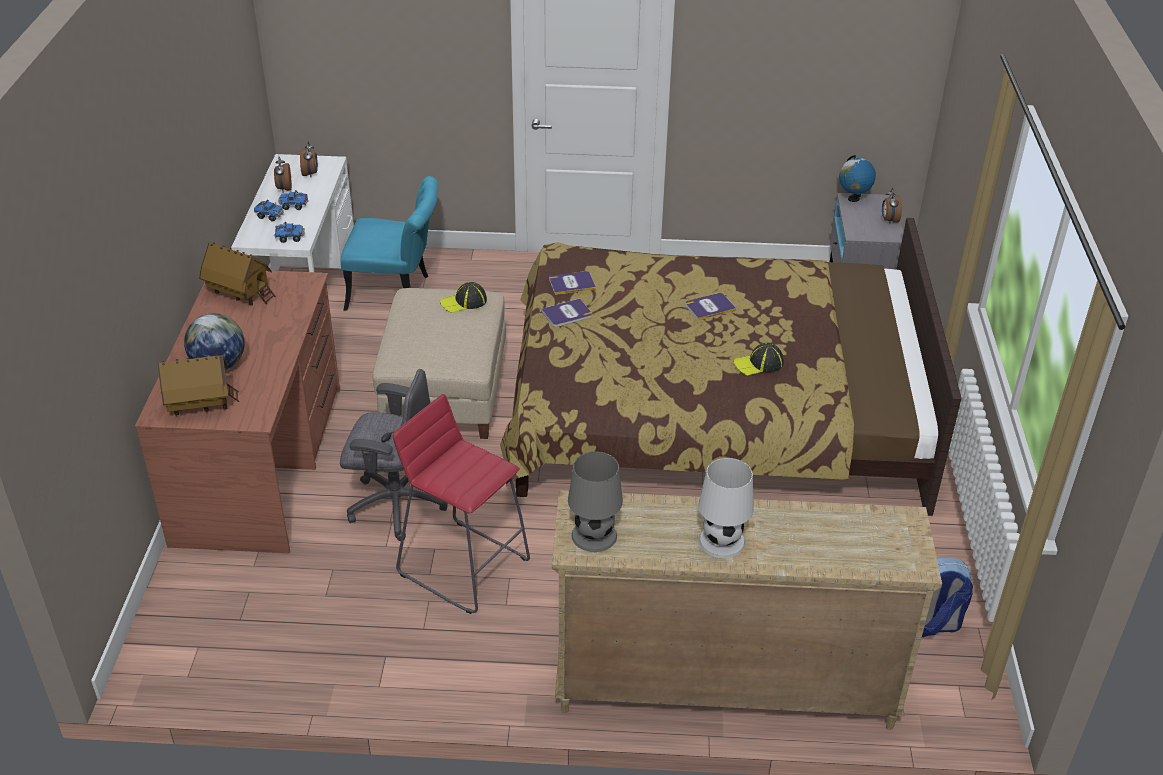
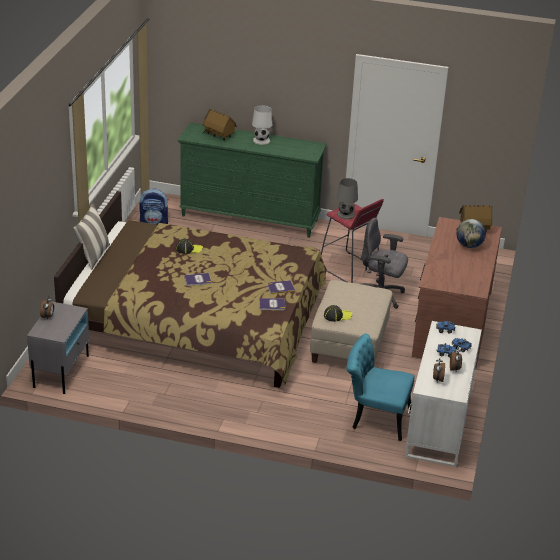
camera: 170 degrees left, 5 degrees down
toy house [199,242,276,305] -> toy house moved to [202,109,237,141]
beige dresser [552,490,942,730] -> green dresser [178,122,327,238]
grey table lamp [568,452,623,552] -> grey table lamp moved to [337,178,358,219]
globe [839,155,876,202] -> none
none -> pillow [74,203,110,270]

